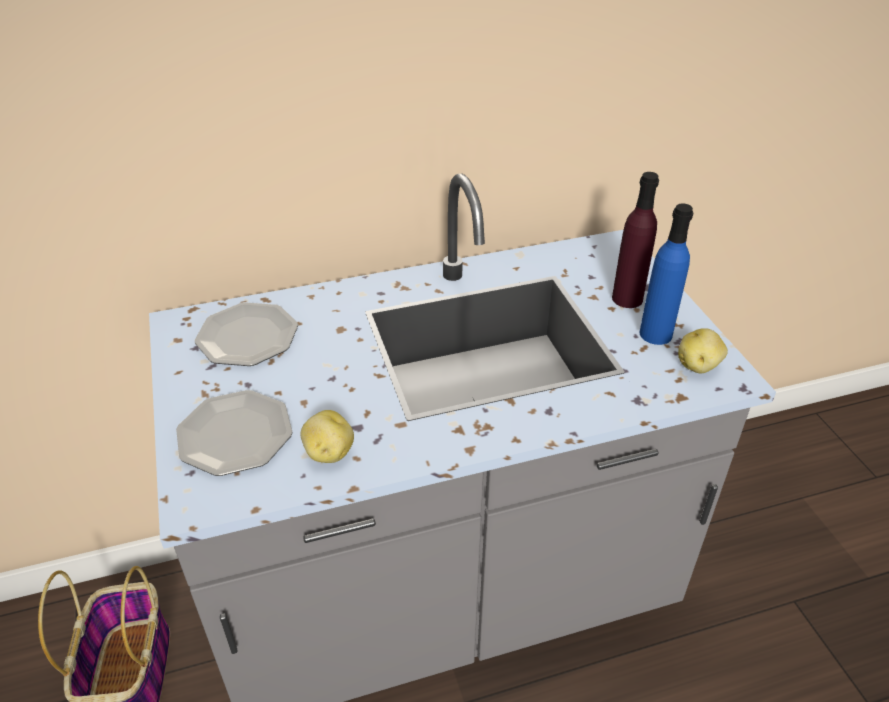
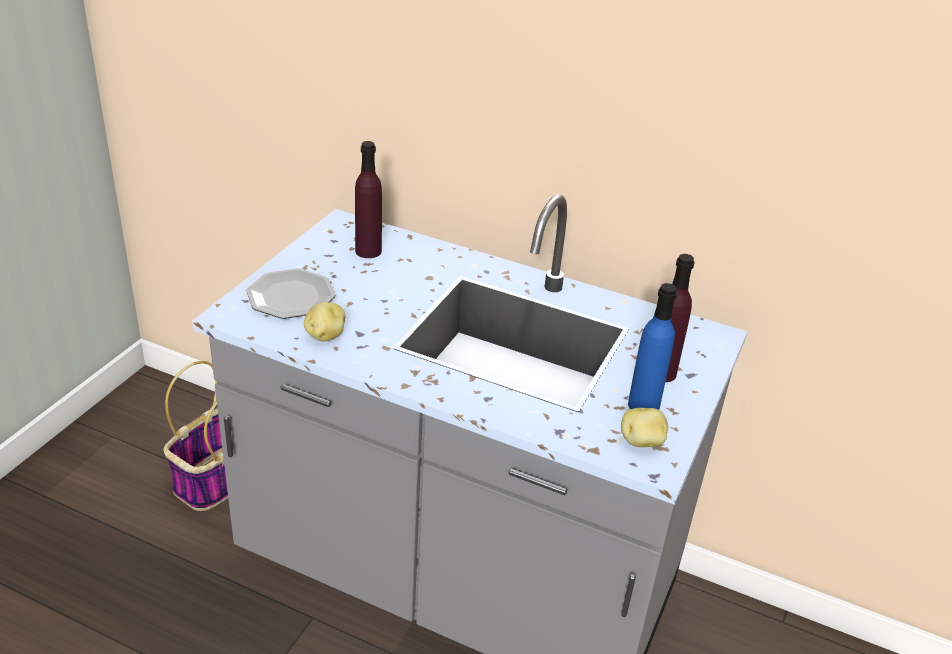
camera: 40 degrees right, 5 degrees down
plate [195,302,298,366] -> purple bottle [355,141,382,258]

